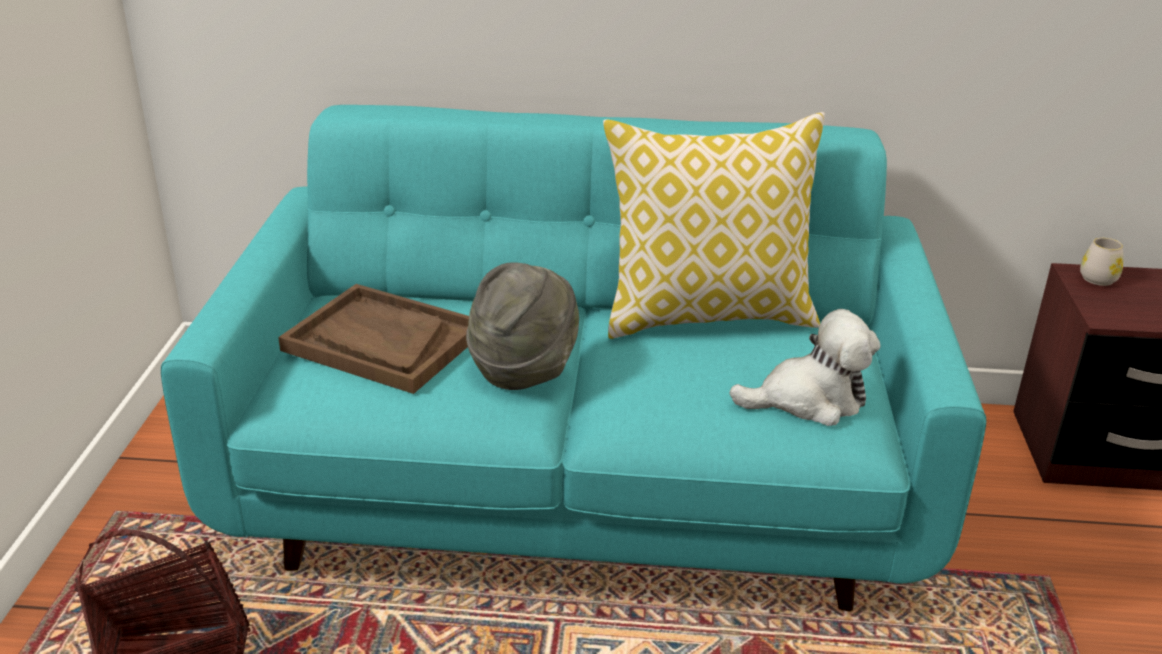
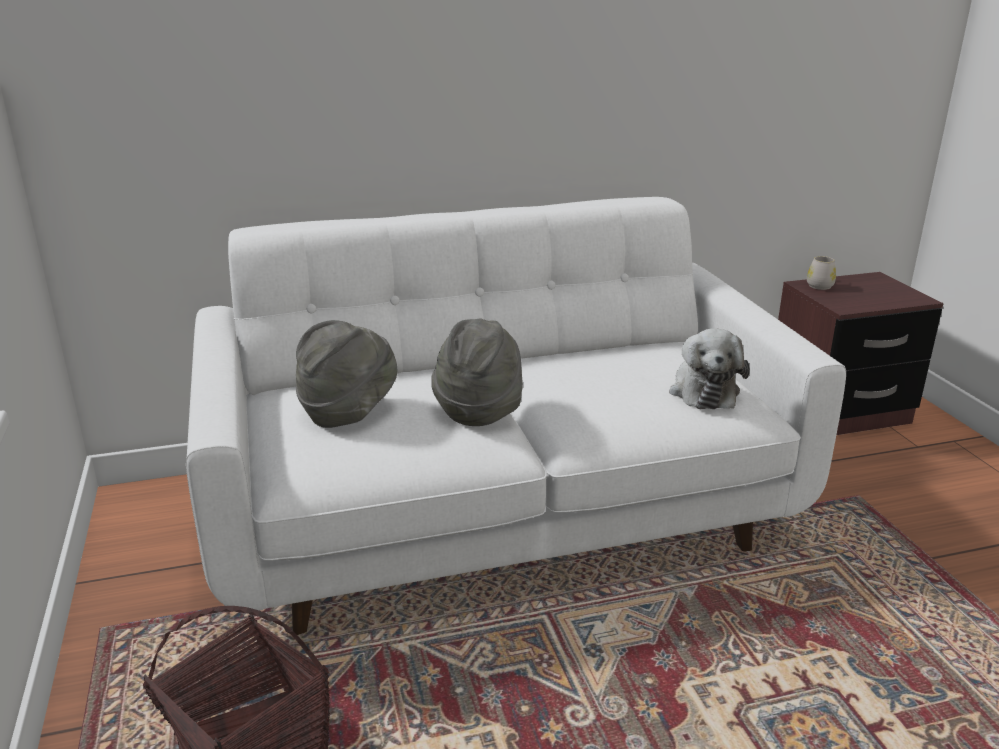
camera: 20 degrees left, 5 degrees down
turquoise sofa [161,105,986,611] -> white sofa [186,197,846,635]
brown tray [278,284,469,394] -> grey hat [296,320,397,428]
pillow [603,112,825,339] -> none
plush toy [729,309,881,426] -> plush toy turned 120 degrees clockwise [669,328,750,409]

